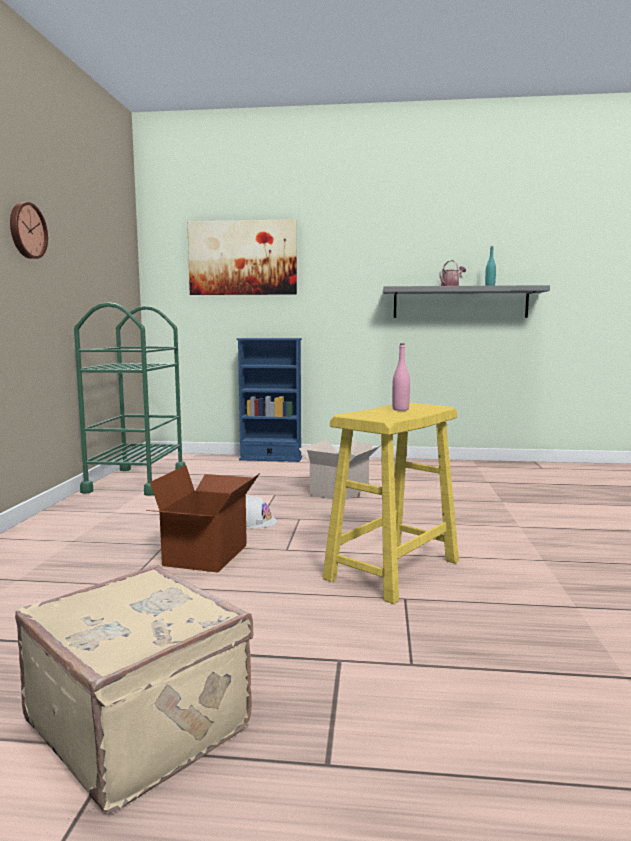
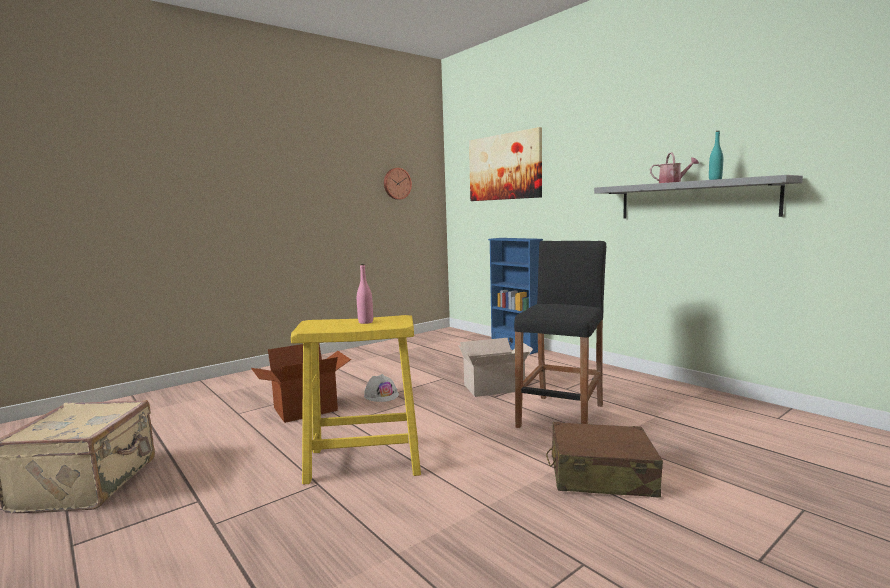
camera: 45 degrees right, 0 degrees up
wall clock [10,202,48,259] -> wall clock moved to [384,168,412,200]
green cart [74,302,186,496] -> none
none -> black stool [514,241,606,428]
none -> brown suitcase [546,422,663,497]

